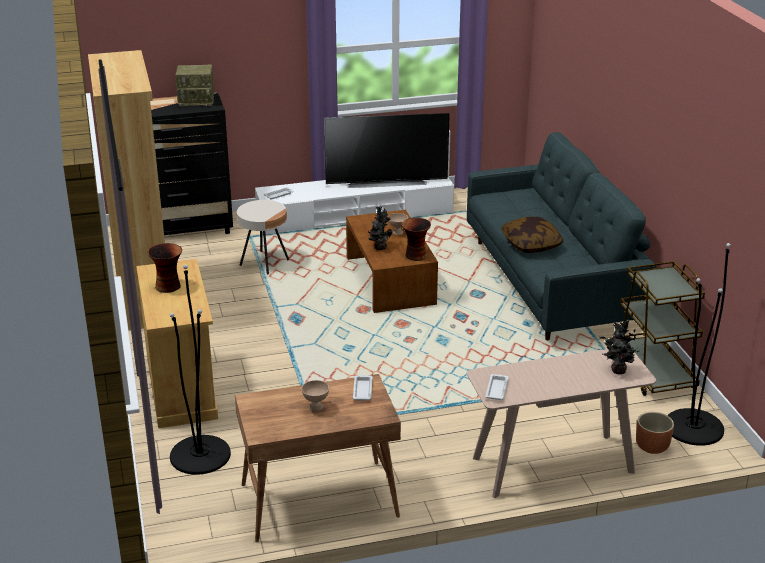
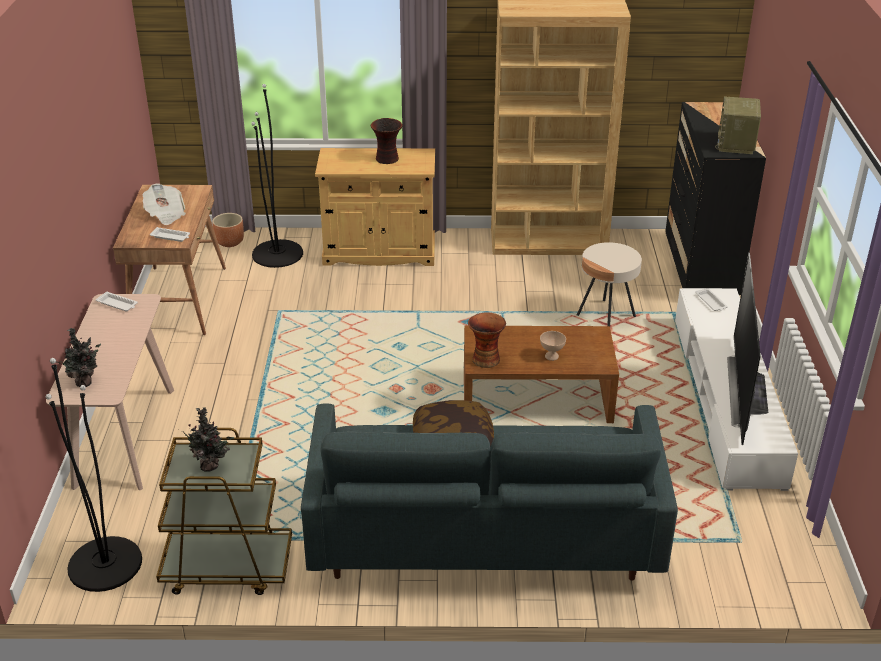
camera: 105 degrees right, 5 degrees up
beige bowl [302,380,329,412] -> newspaper [143,183,186,225]
potted plant [368,206,392,250] -> potted plant moved to [183,407,234,472]
brown planter [636,412,674,454] -> brown planter moved to [212,213,244,247]

